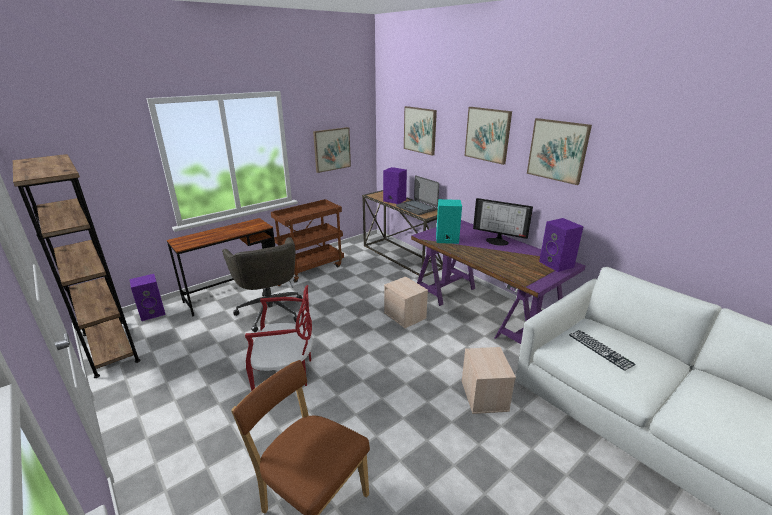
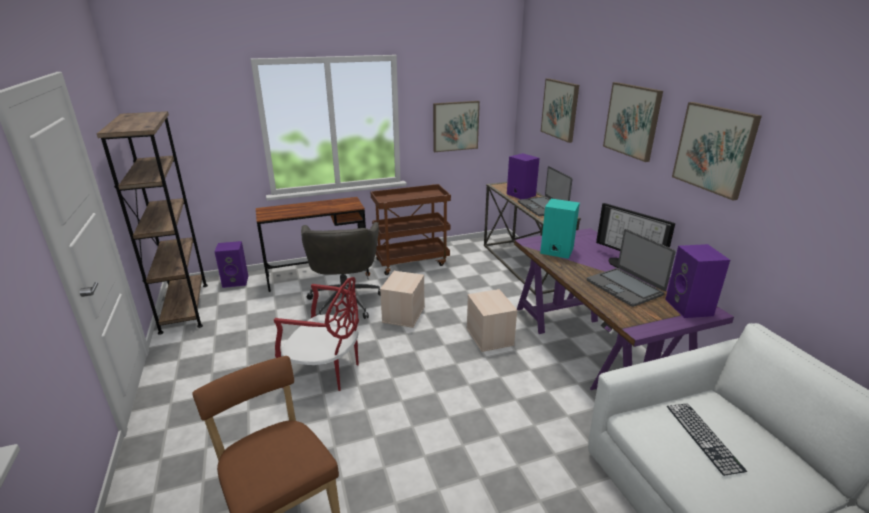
camera: 20 degrees right, 0 degrees up
beige storage box [462,347,516,414] -> beige storage box moved to [380,271,425,328]
none -> laptop [587,229,676,307]

